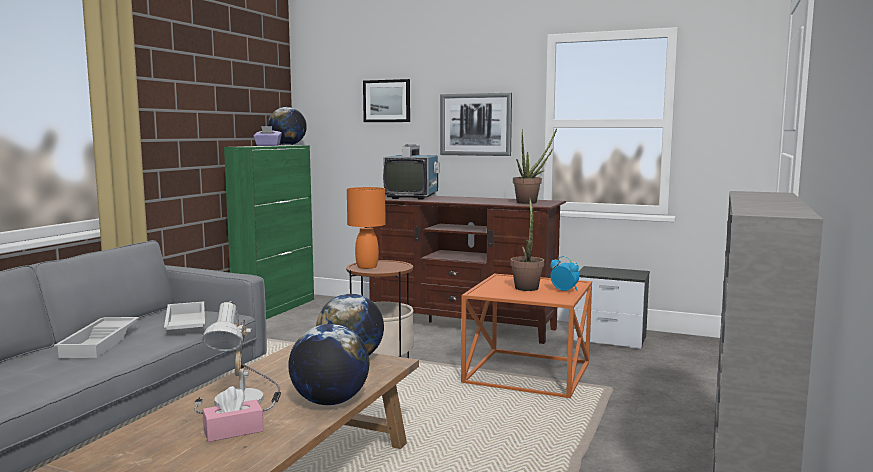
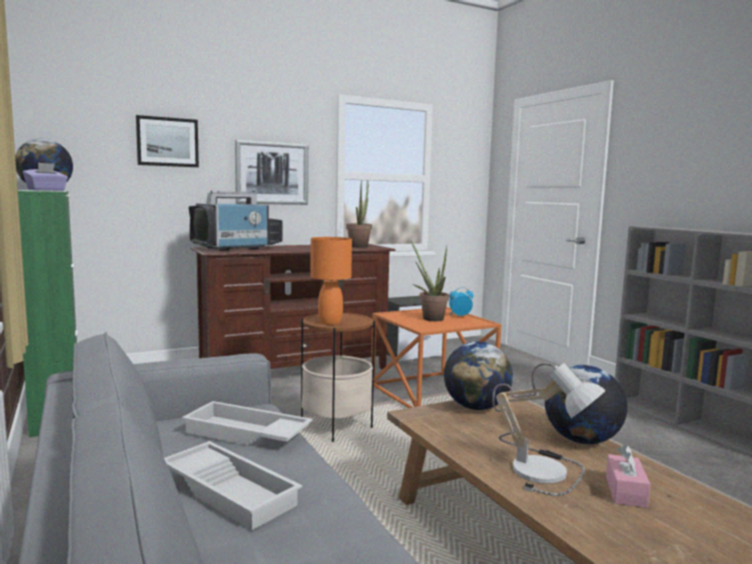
camera: 50 degrees left, 0 degrees up
television [383,144,440,200] -> television turned 90 degrees clockwise [189,191,282,251]

